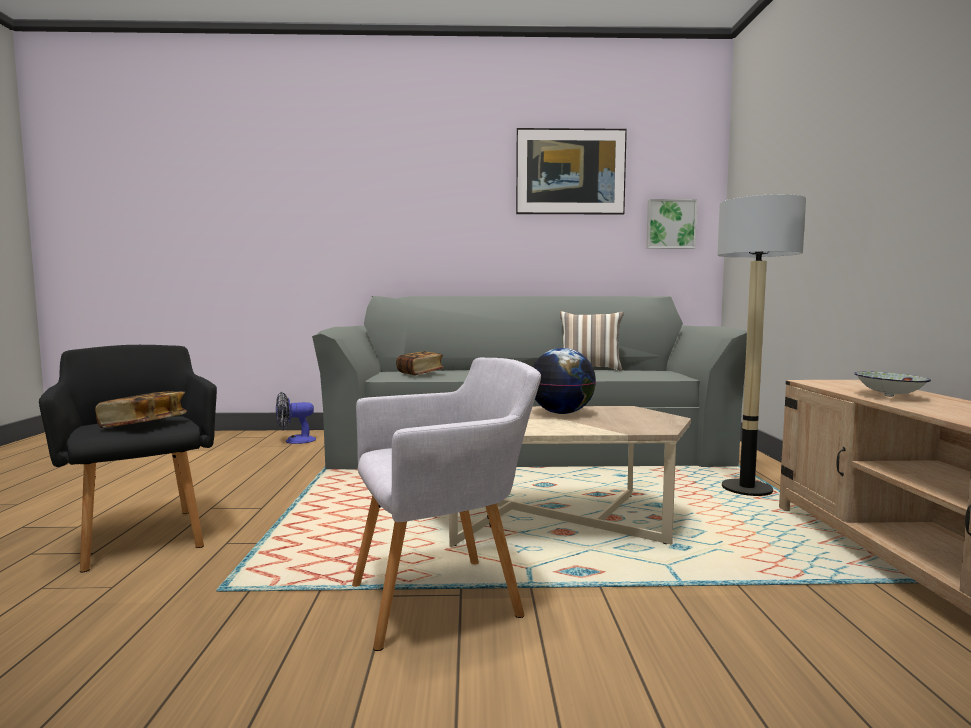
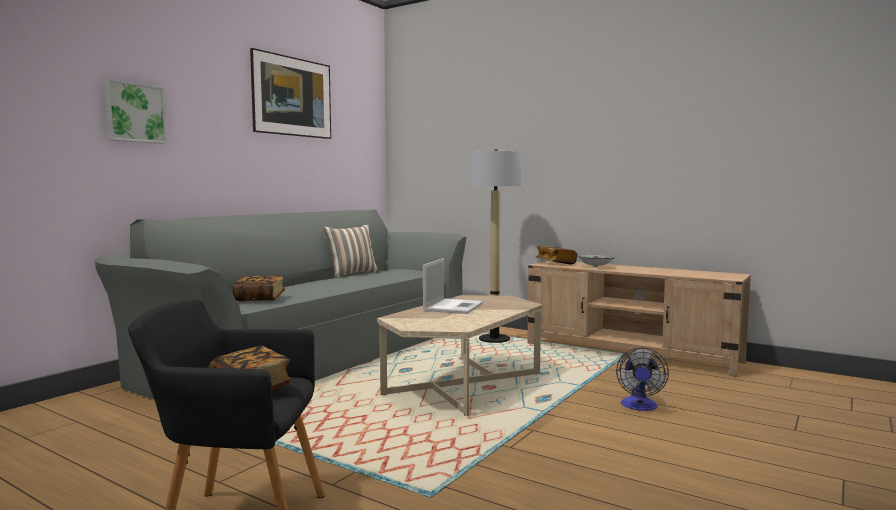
camera: 55 degrees left, 0 degrees up
fan [276,392,316,444] -> fan moved to [616,348,669,411]
grey armchair [352,358,541,651] -> none
globe [533,348,596,414] -> laptop [423,258,483,314]
picture [646,199,697,249] -> picture moved to [104,79,167,144]
none -> book [536,246,577,265]

